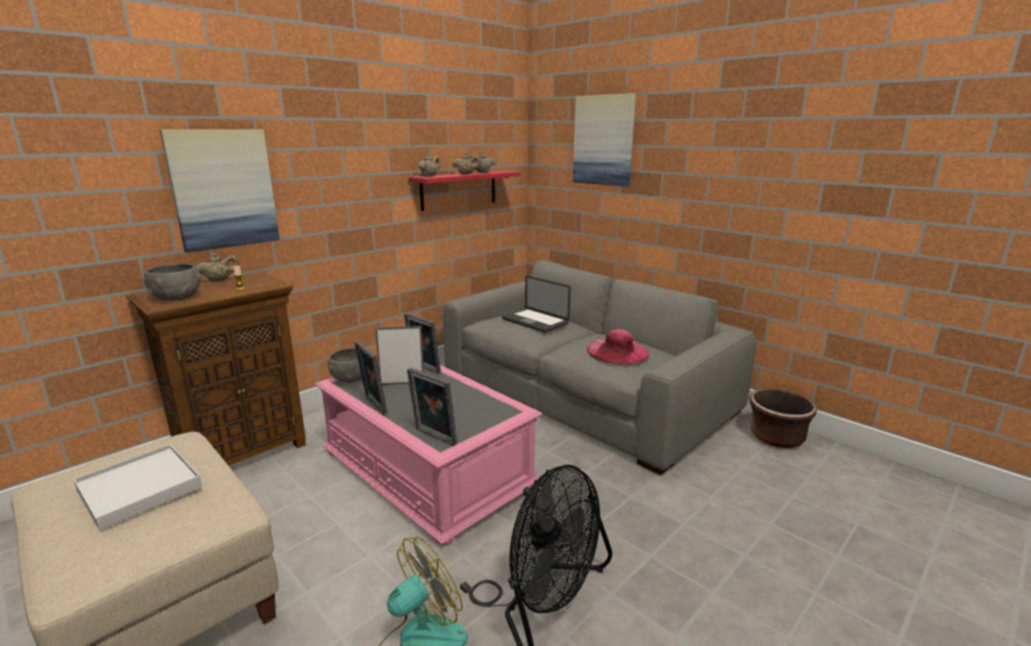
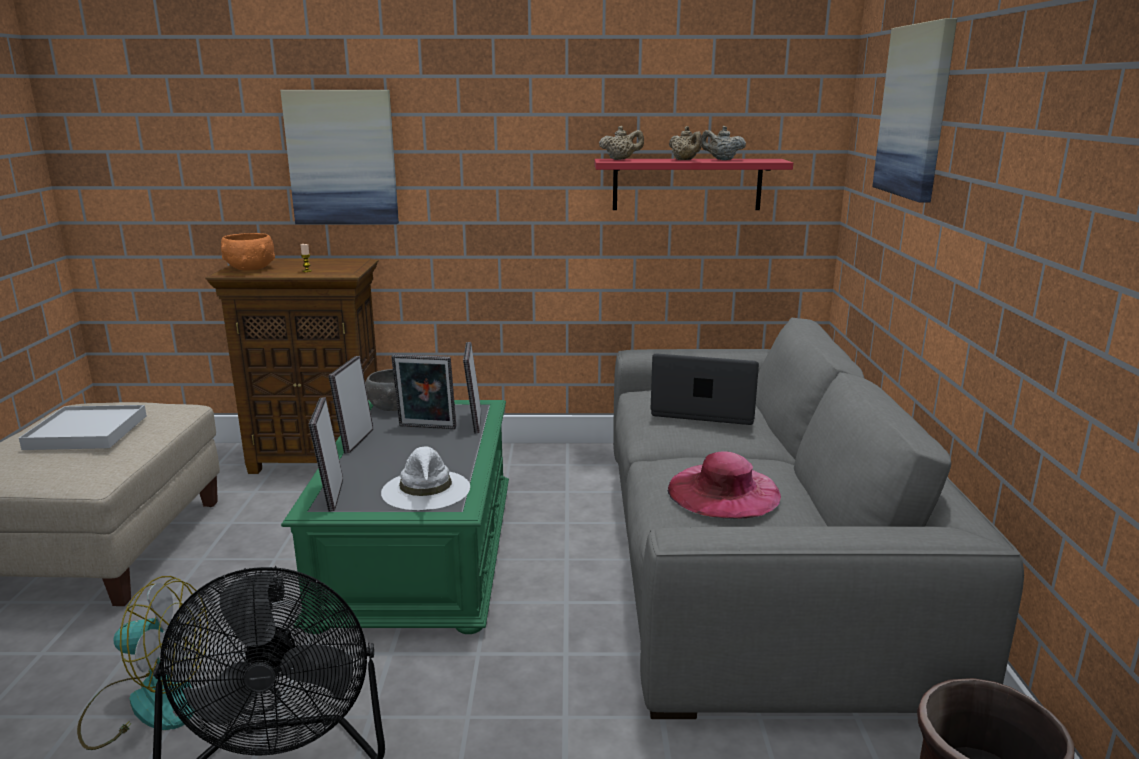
camera: 45 degrees right, 0 degrees up
grey bowl [144,264,201,301] -> orange bowl [221,233,275,271]
beige teapot [196,253,240,282] -> none
pink coffee table [315,365,542,545] -> green coffee table [281,400,509,634]
picture frame [376,326,424,385] -> picture frame turned 150 degrees clockwise [391,354,456,429]
laptop [502,276,571,333] -> laptop turned 105 degrees clockwise [651,354,759,425]
none -> white hat [381,446,470,510]

